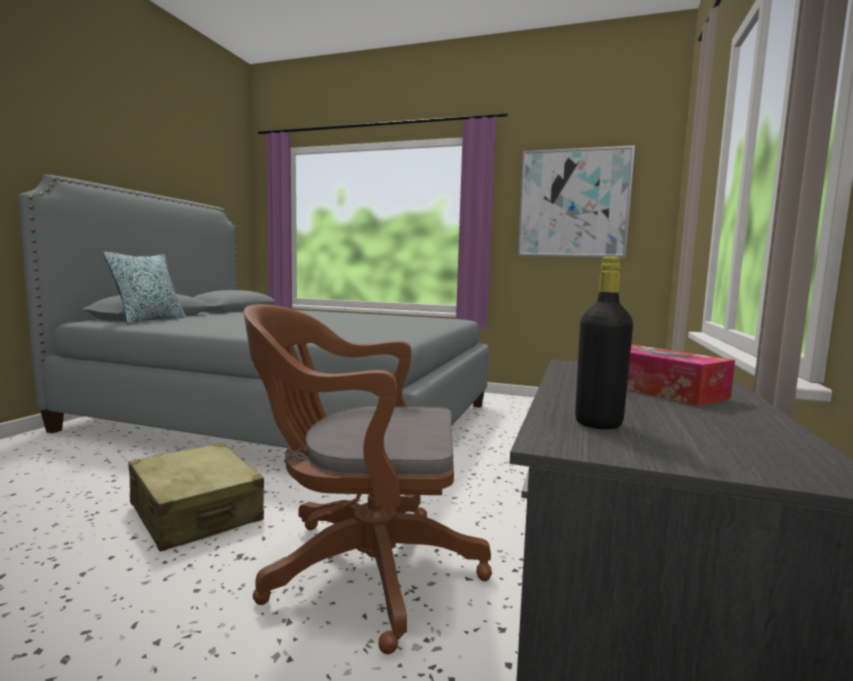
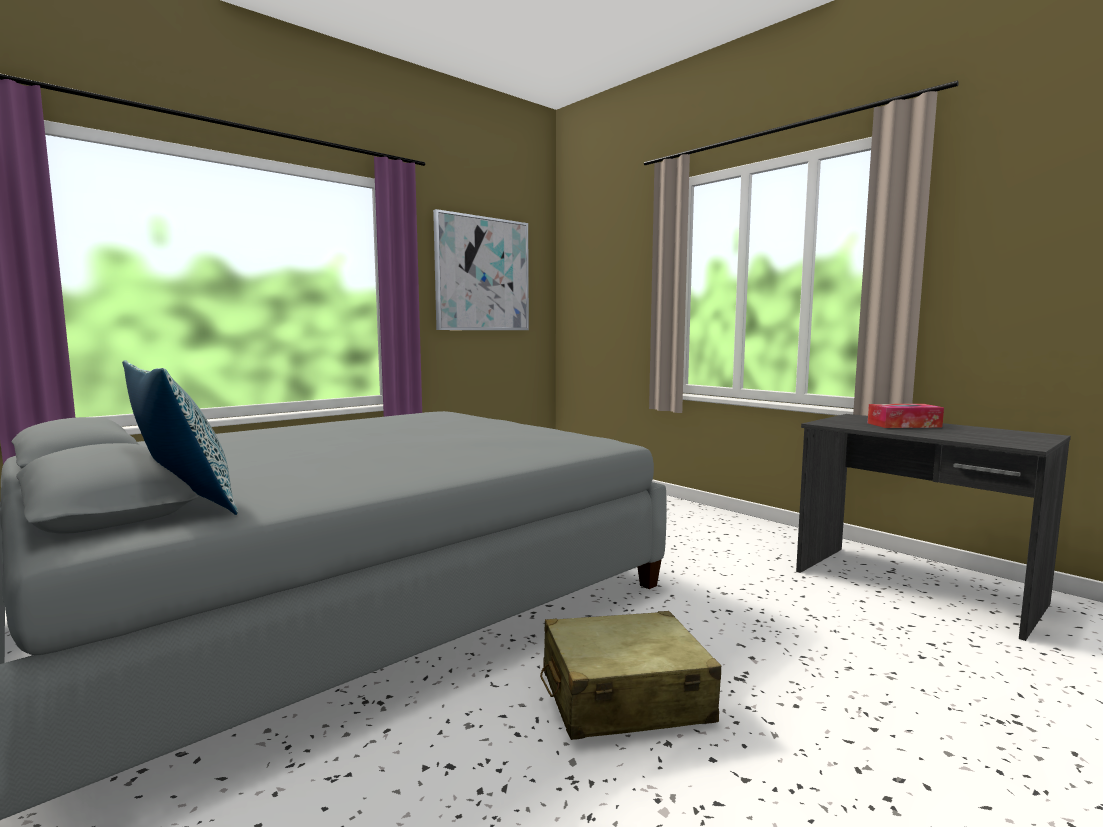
camera: 60 degrees left, 0 degrees up
brown office chair [244,304,492,654] -> none
black bottle [575,256,633,429] -> none

